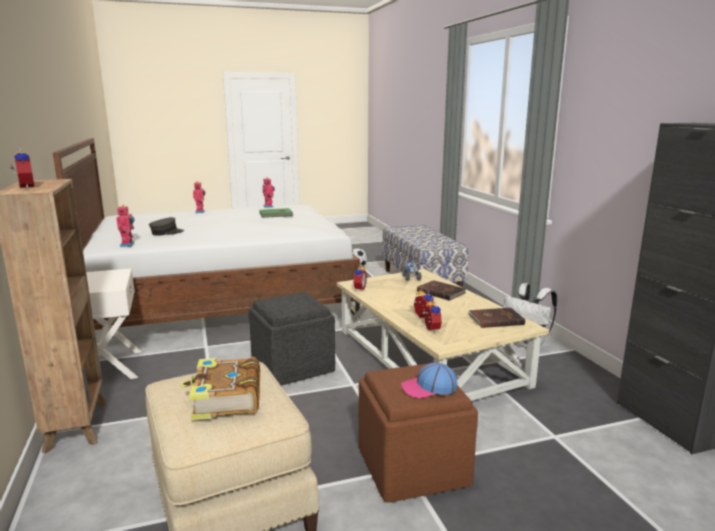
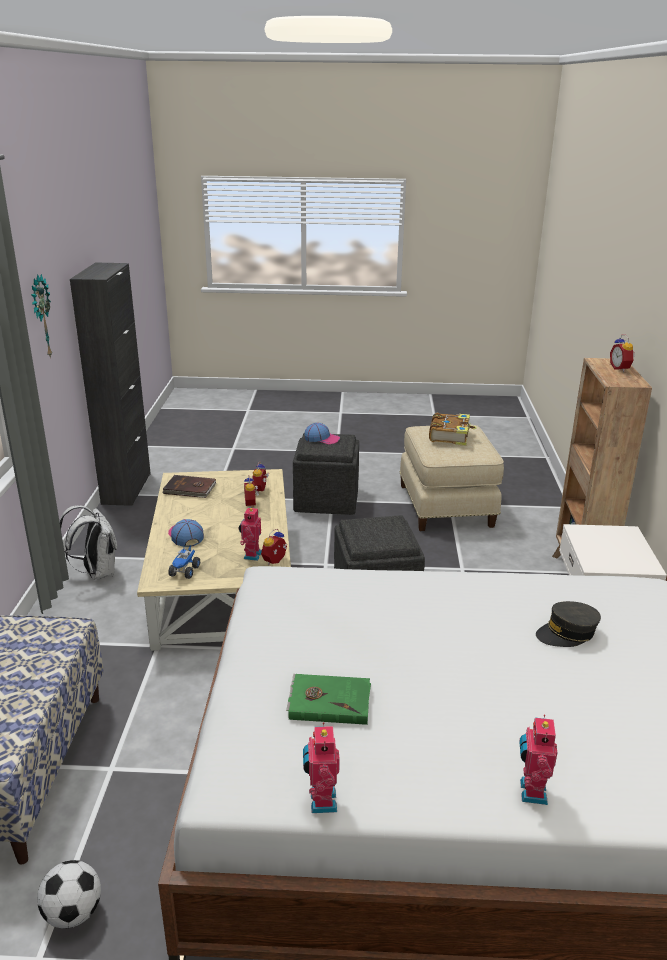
camera: 160 degrees left, 10 degrees up
toy robot [116,205,134,247] -> toy robot moved to [239,506,262,561]
brown ottoman [359,363,478,503] -> grey ottoman [293,433,359,515]
brown book [417,280,466,301] -> cap [168,519,204,547]
none -> wall clock [31,274,52,358]

